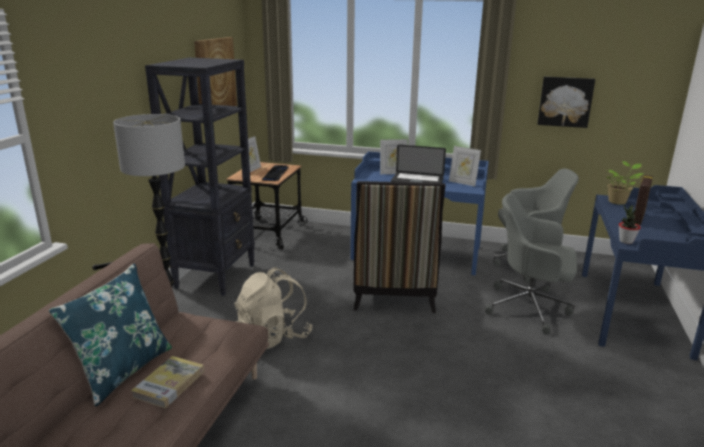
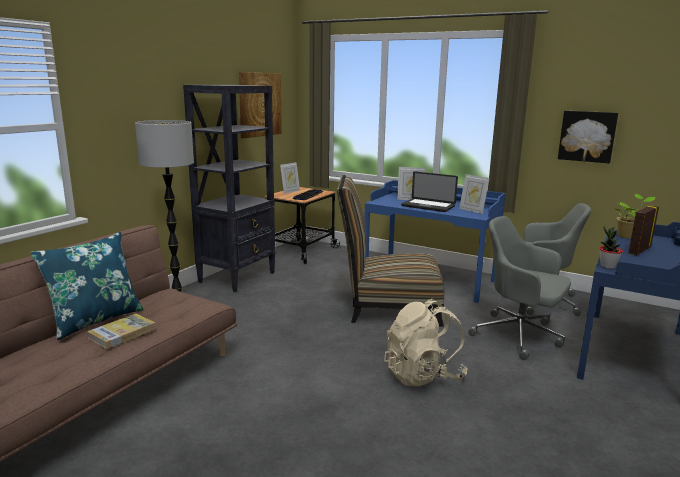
camera: 15 degrees right, 5 degrees down
beige backpack [234,267,312,349] -> beige backpack moved to [384,299,467,386]
chair [354,181,446,313] -> chair turned 75 degrees clockwise [337,175,444,327]

